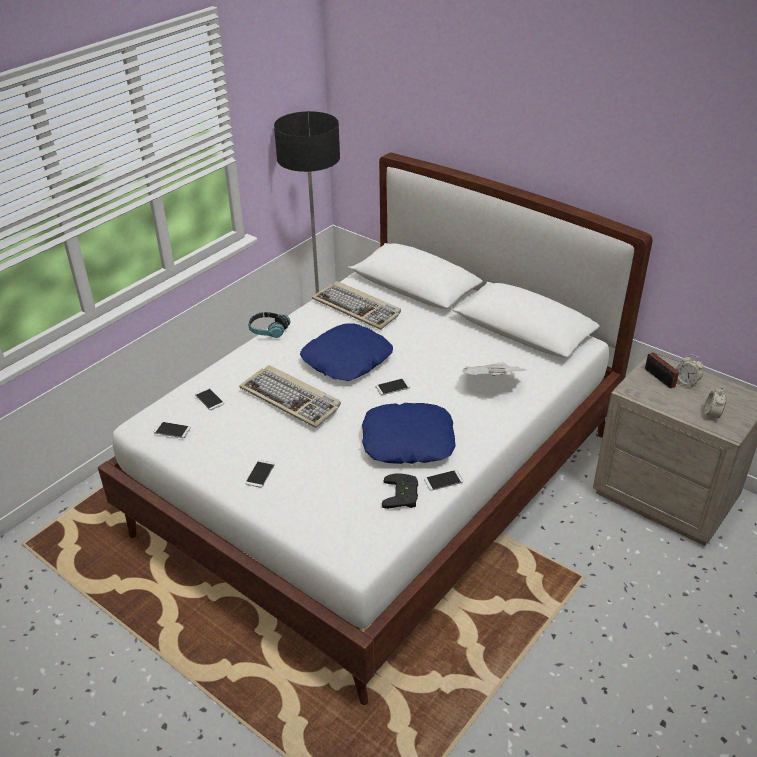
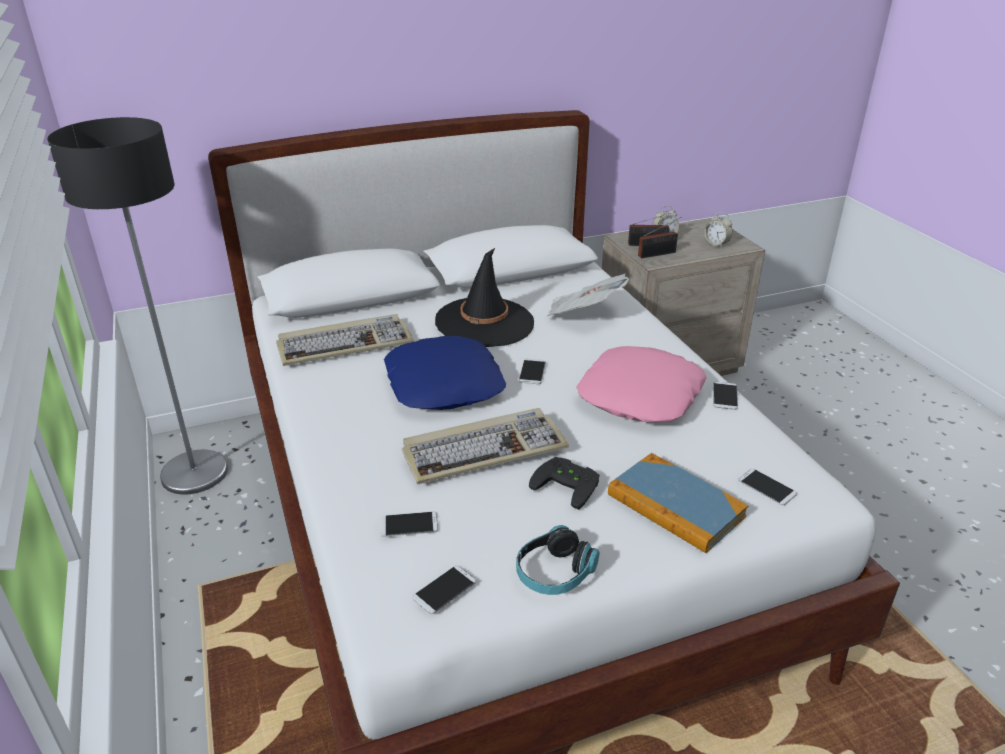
camera: 60 degrees left, 5 degrees down
phone [245,460,275,488] -> phone moved to [738,469,797,505]
headphones [248,312,290,338] -> headphones moved to [516,525,600,595]
blue pillow [362,403,456,464] -> pink pillow [576,346,707,422]
black game controller [382,473,418,509] -> black game controller moved to [529,457,600,510]
none -> black hat [435,247,534,347]
none -> book [608,453,749,553]
none -> radio [638,217,682,258]

